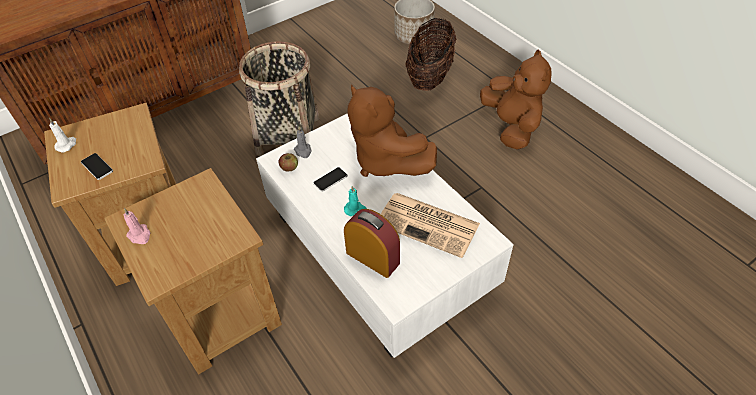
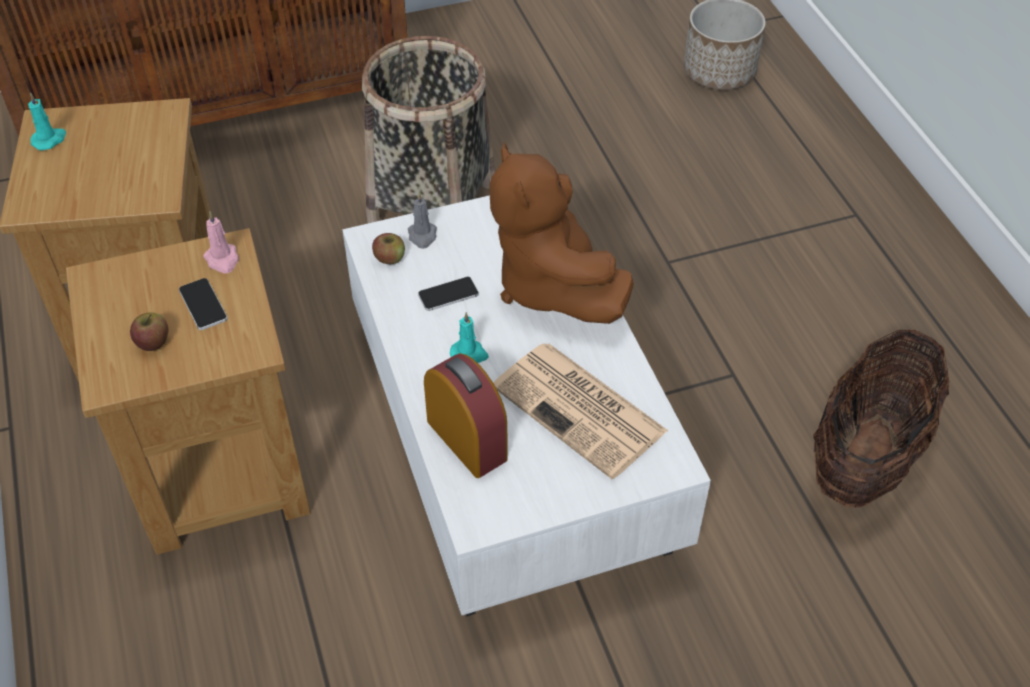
camera: 15 degrees right, 0 degrees up
white candle [49,118,76,152] -> turquoise candle [28,93,67,151]
phone [81,153,113,180] -> phone moved to [179,278,228,330]
pink candle [124,208,150,244] -> pink candle moved to [203,211,239,274]
basket [405,18,456,91] -> basket moved to [813,329,949,508]
brown plush toy [480,50,552,150] -> none
none -> apple [130,312,168,351]

